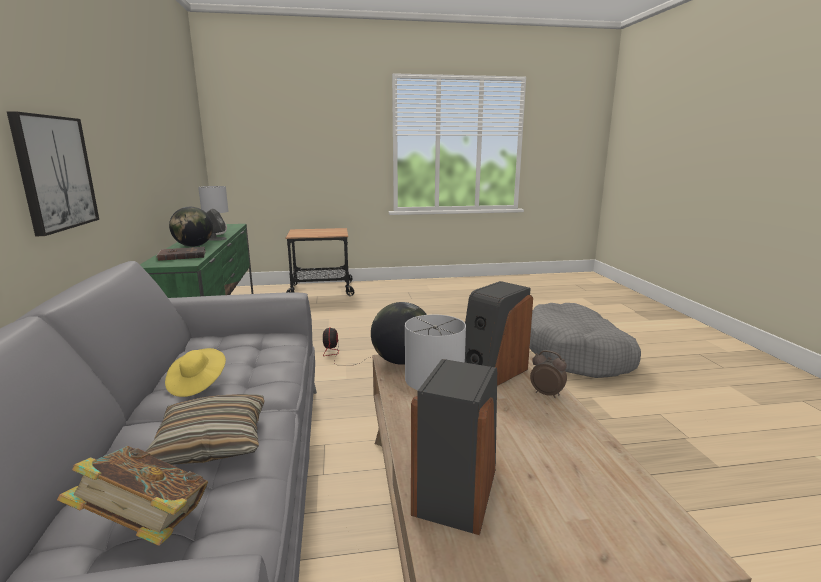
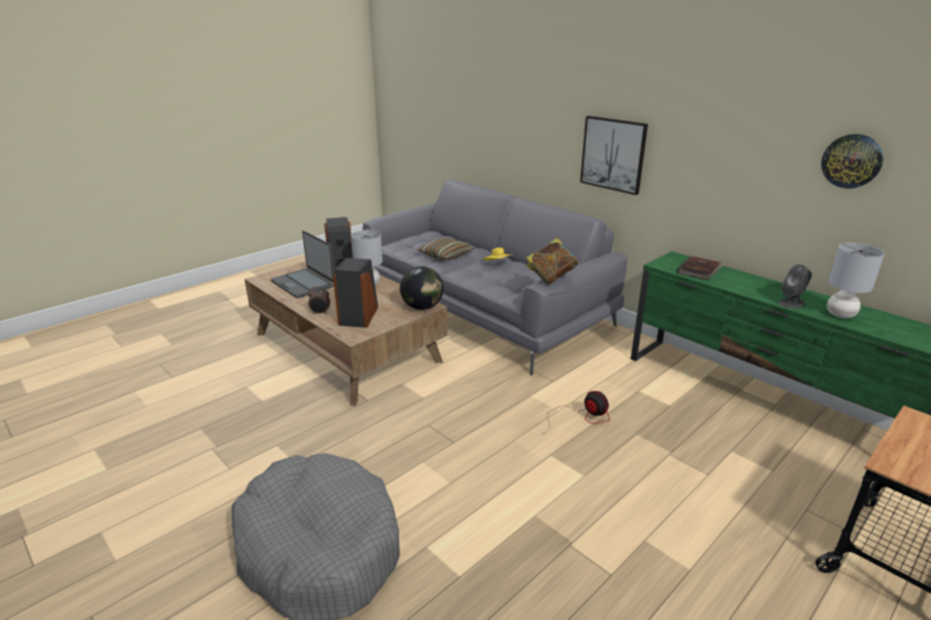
camera: 145 degrees right, 10 degrees up
book [57,446,208,546] -> book moved to [526,238,578,285]
globe [169,207,213,247] -> none
none -> laptop [271,231,334,298]
none -> wall clock [821,134,883,188]

